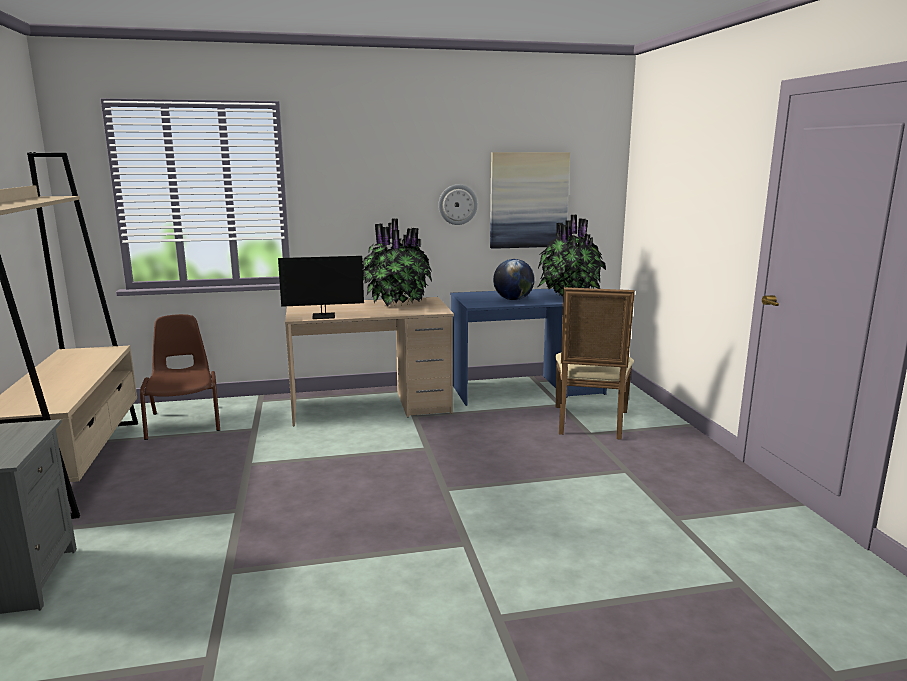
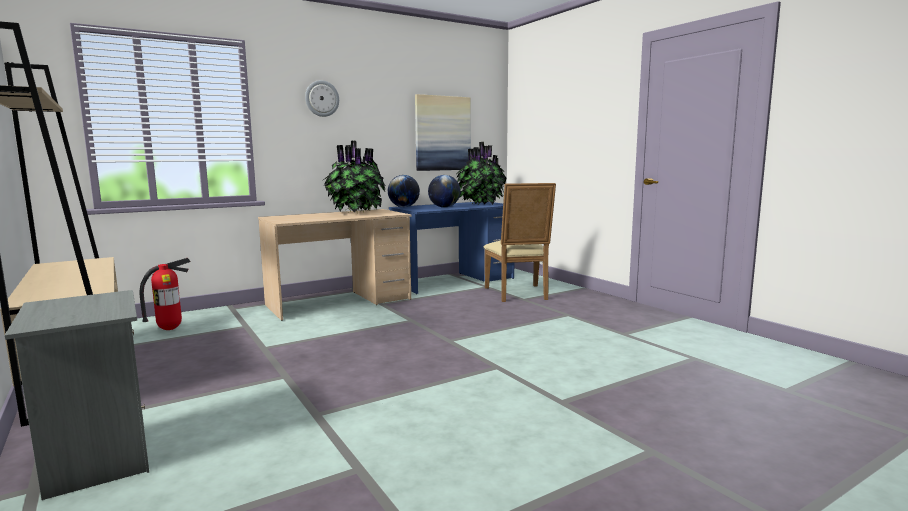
camera: 20 degrees left, 5 degrees down
brown chair [140,314,220,440] -> fire extinguisher [139,258,191,330]
monitor [278,256,388,319] -> none
wall clock [438,184,478,225] -> wall clock moved to [305,80,339,117]
none -> globe [388,175,420,207]

